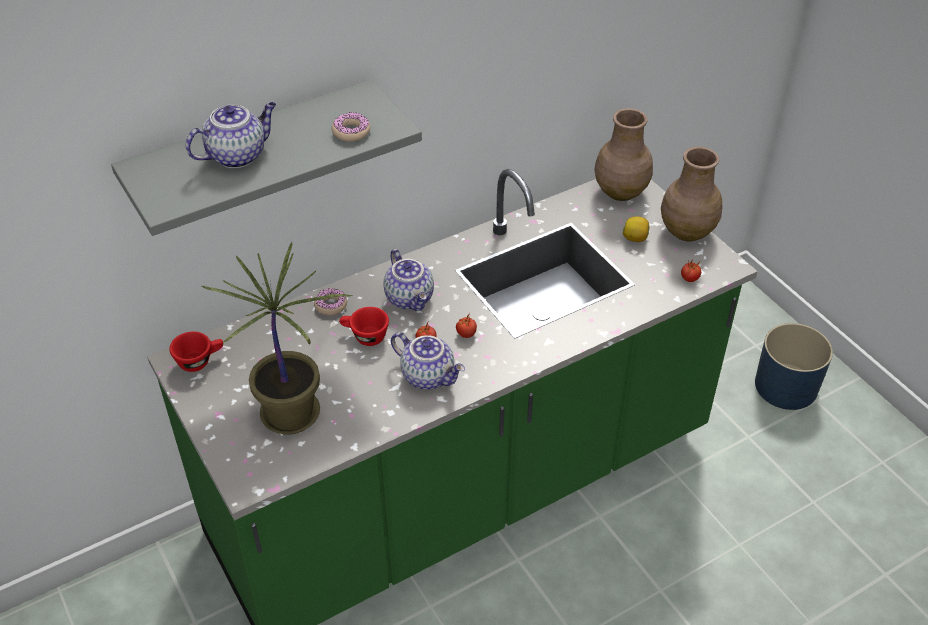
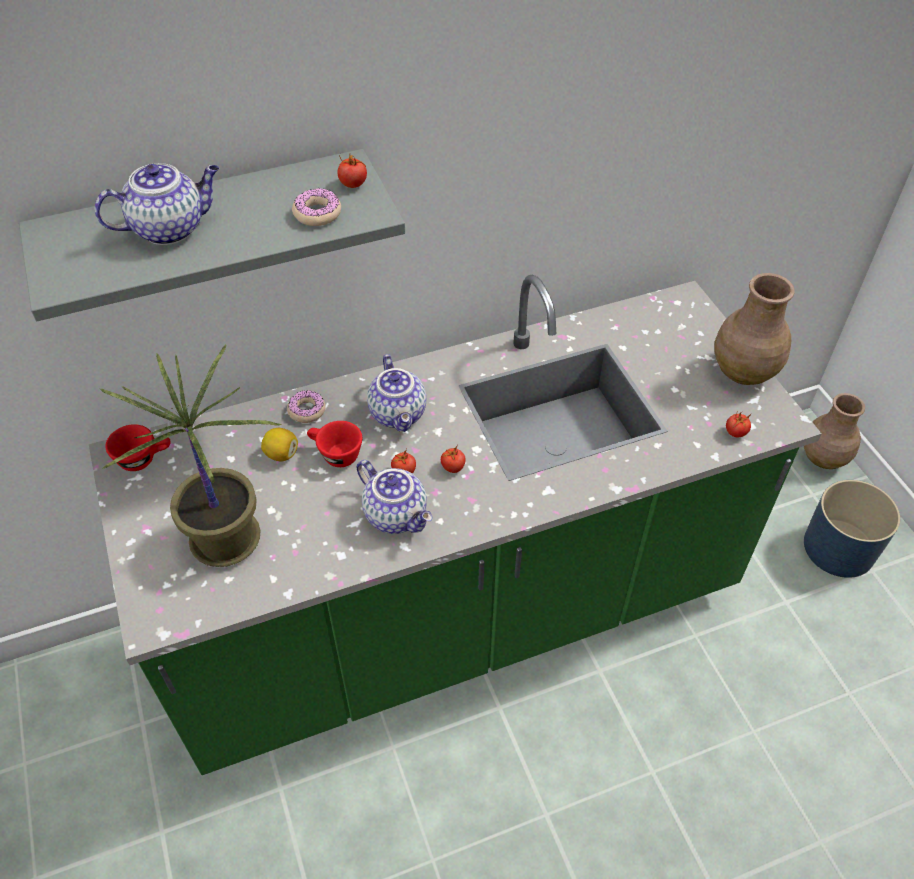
camera: 10 degrees right, 5 degrees up
brown vase [594,108,653,201] -> brown vase moved to [804,393,865,469]
lemon [623,216,649,242] -> lemon moved to [261,428,298,461]
none -> tomato [337,155,367,188]

